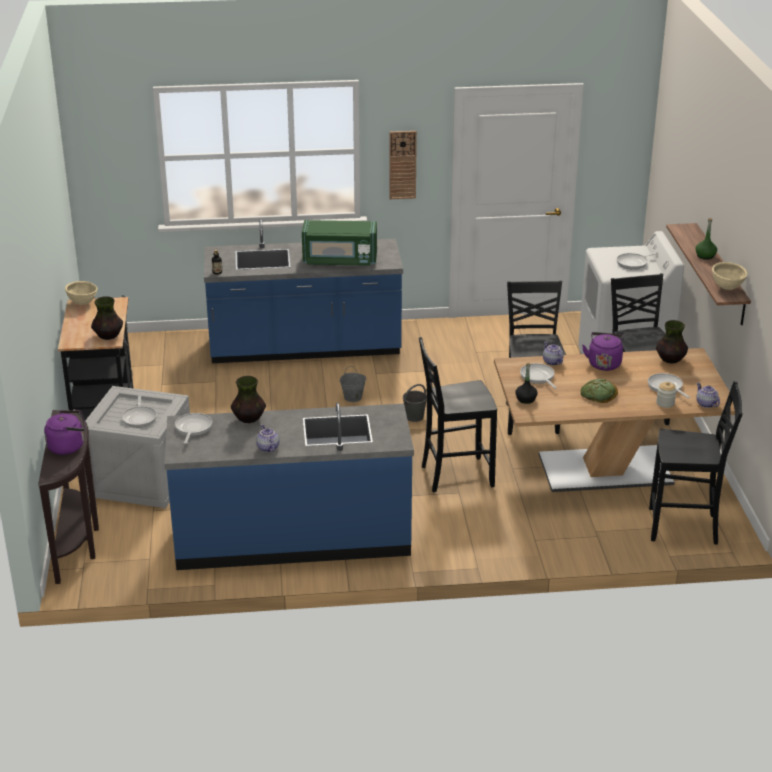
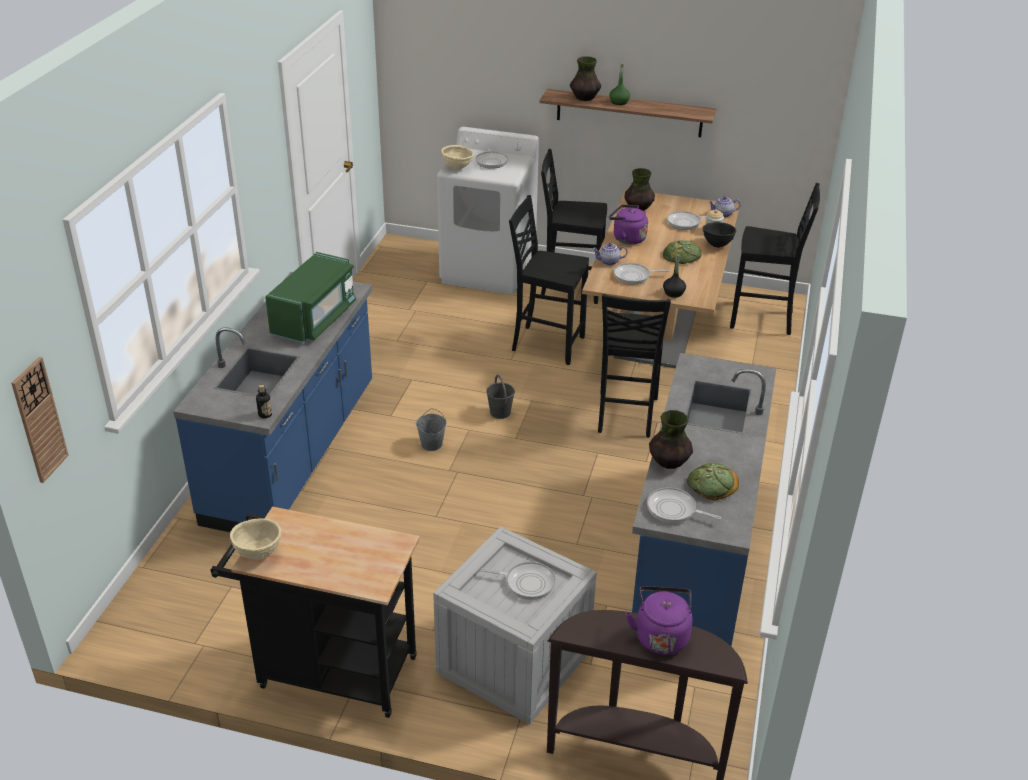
camera: 70 degrees left, 5 degrees up
vase [91,296,123,340] -> vase moved to [570,56,601,101]
teapot [256,424,279,452] -> none
wall clock [389,131,417,199] -> wall clock moved to [11,357,69,483]
black chair [649,381,743,545] -> black chair turned 75 degrees clockwise [730,183,820,335]
beige bowl [712,262,748,290] -> beige bowl moved to [441,145,474,170]
none -> bread [687,463,739,501]
none -> black bowl [702,222,736,248]

